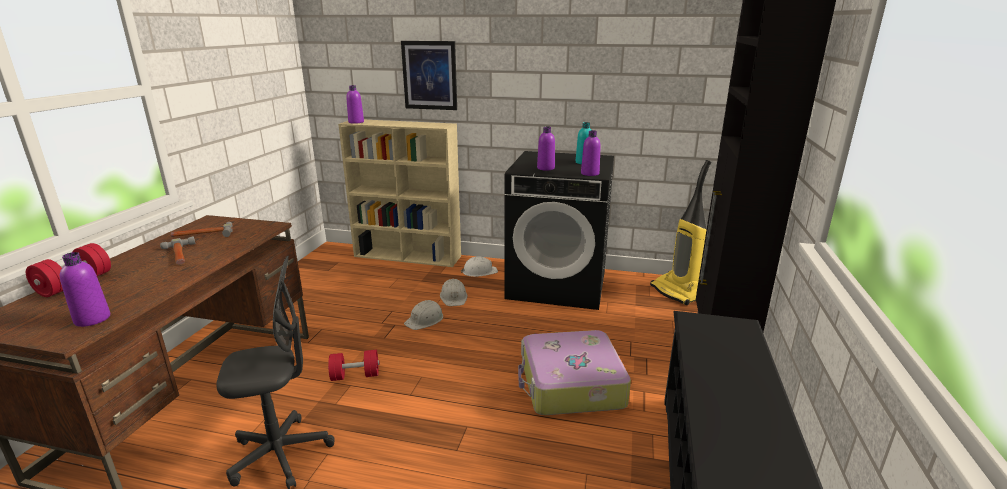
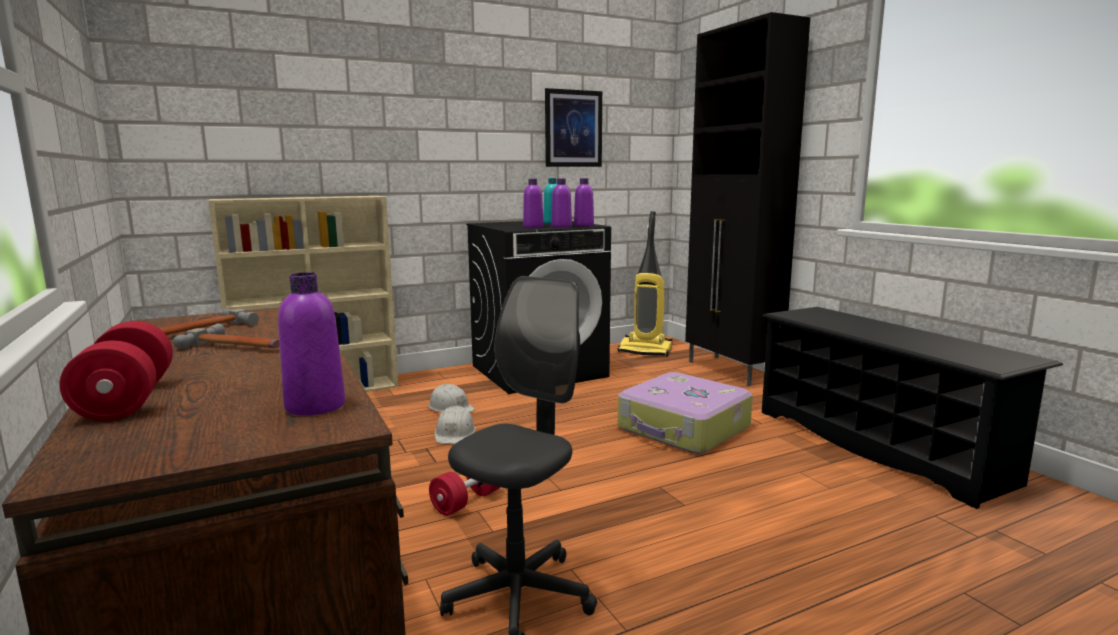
camera: 40 degrees left, 10 degrees down
purple bottle [346,85,364,124] -> purple bottle moved to [551,178,572,228]
picture [401,41,457,110] -> picture moved to [545,88,602,167]
white hard hat [461,256,498,277] -> none

